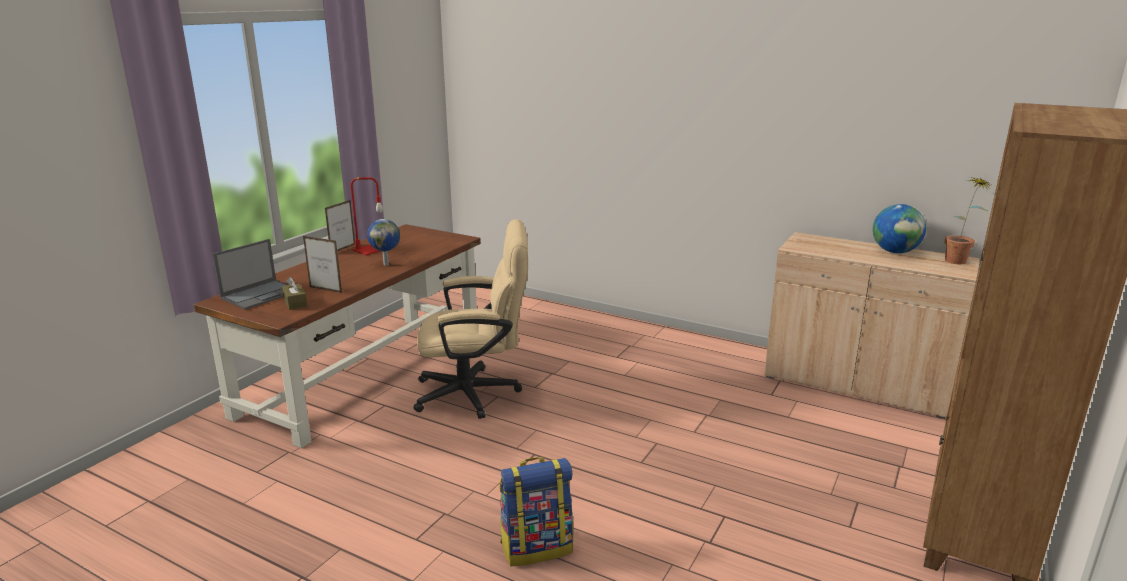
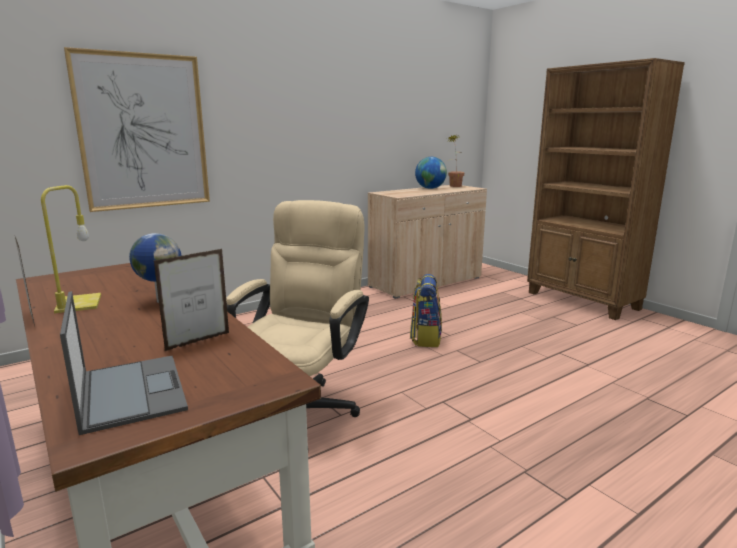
camera: 65 degrees left, 5 degrees down
brown tissue box [282,277,308,310] -> none
red table lamp [351,177,383,256] -> yellow table lamp [41,185,101,313]
backpack [499,457,573,566] -> backpack moved to [410,274,442,347]
none -> picture [64,47,210,212]

